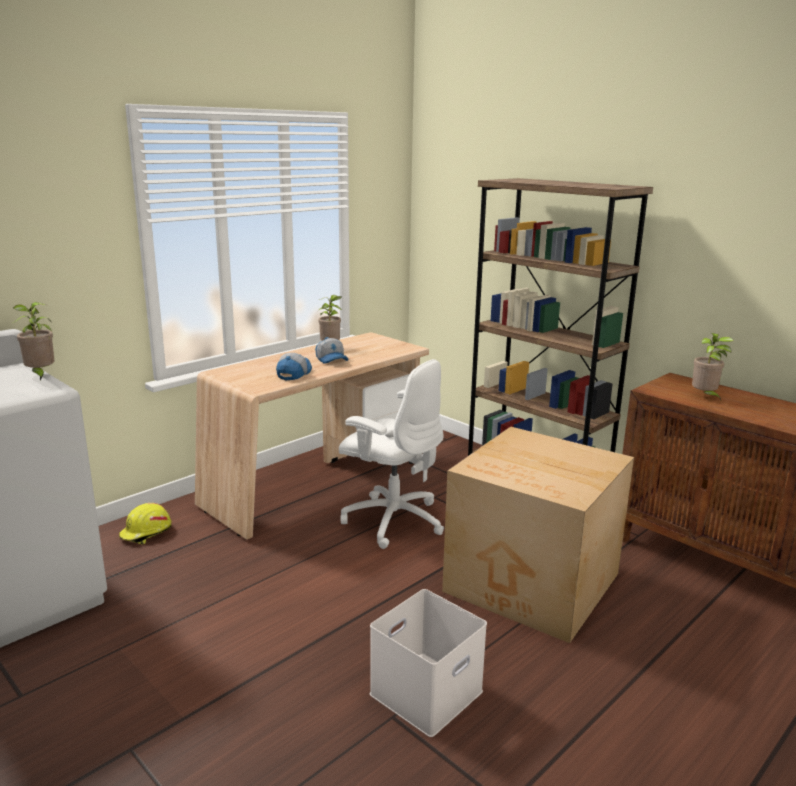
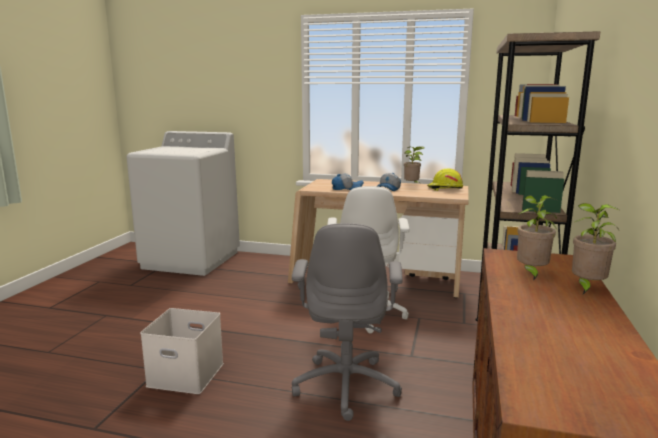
camera: 60 degrees right, 5 degrees down
potted plant [13,302,54,380] -> potted plant moved to [572,203,621,294]
yellow hard hat [119,503,172,544] -> yellow hard hat moved to [427,169,463,191]
cardboard box [442,426,634,643] -> grey office chair [292,223,403,421]

